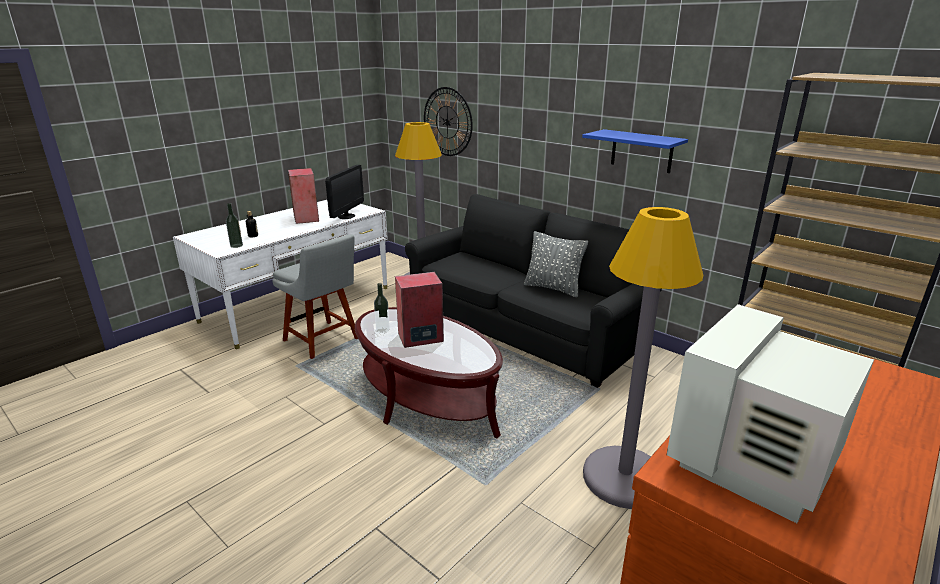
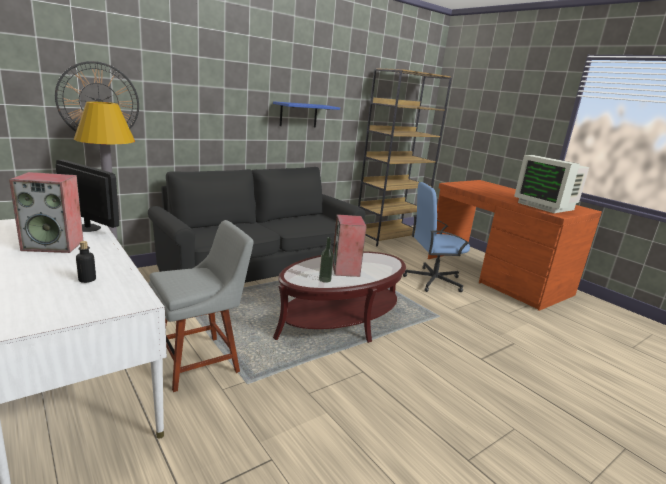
camera: 80 degrees left, 5 degrees down
bottle [226,203,243,248] -> none
grey pillow [524,231,588,297] -> none
grey floor lamp [583,207,703,509] -> blue office chair [403,182,470,292]

